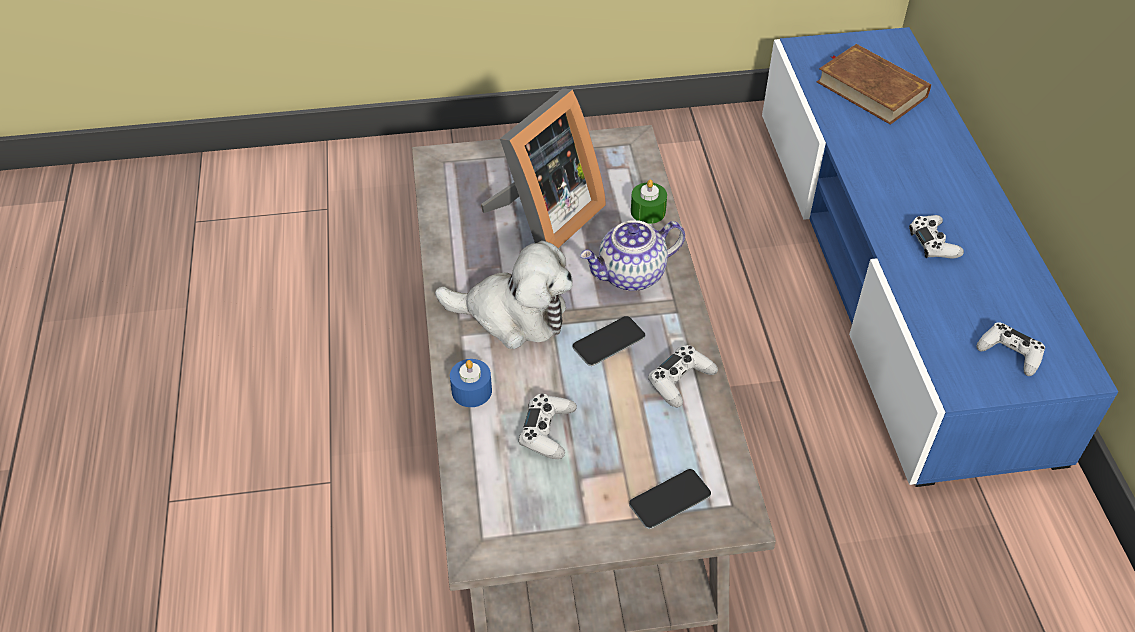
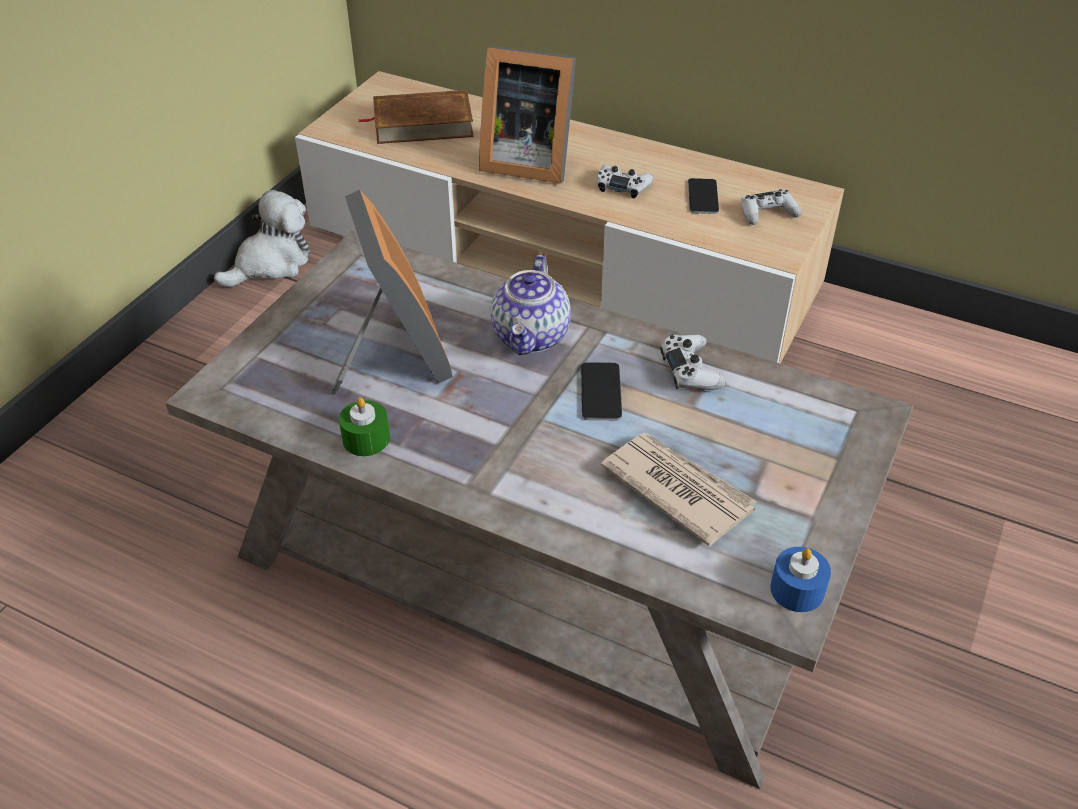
camera: 55 degrees left, 5 degrees down
plush toy [435,241,572,349] -> plush toy moved to [214,190,310,287]
blue candle [450,359,492,407] -> blue candle moved to [770,547,831,612]
white game controller [519,394,577,459] -> newspaper [600,433,757,546]
phone [629,469,711,529] -> phone moved to [688,178,719,214]
green candle [631,179,667,224] -> green candle moved to [339,397,390,456]
blue tv stand [762,27,1118,487] -> beige tv stand [295,71,844,363]
none -> picture frame [479,46,576,184]

